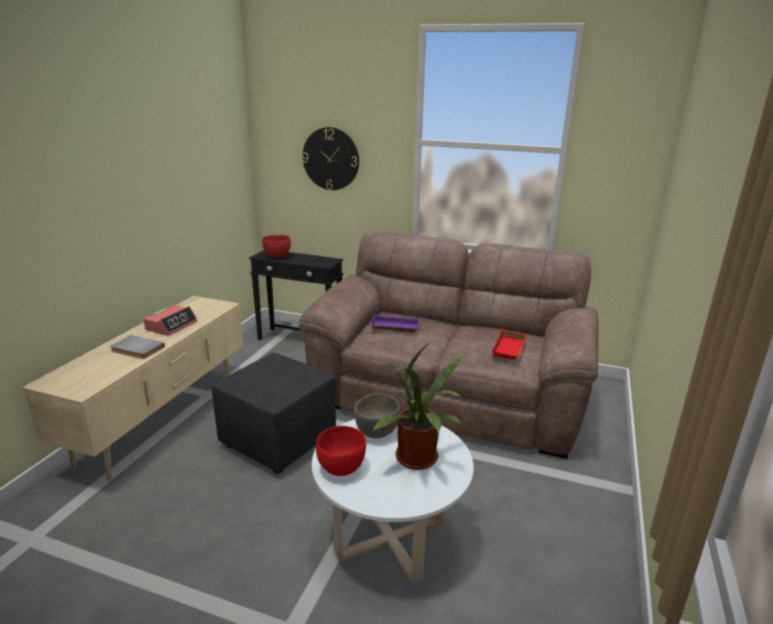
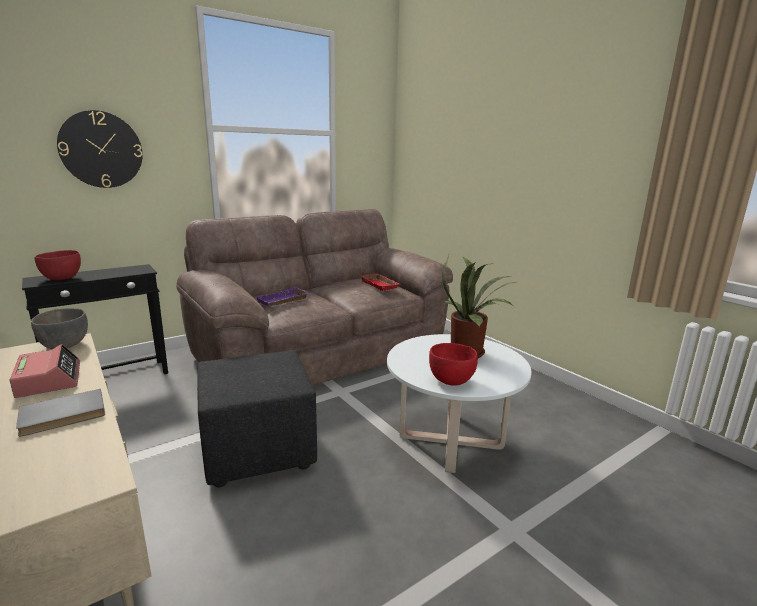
camera: 55 degrees left, 5 degrees down
grey bowl [354,394,400,438] -> grey bowl moved to [31,308,88,349]

